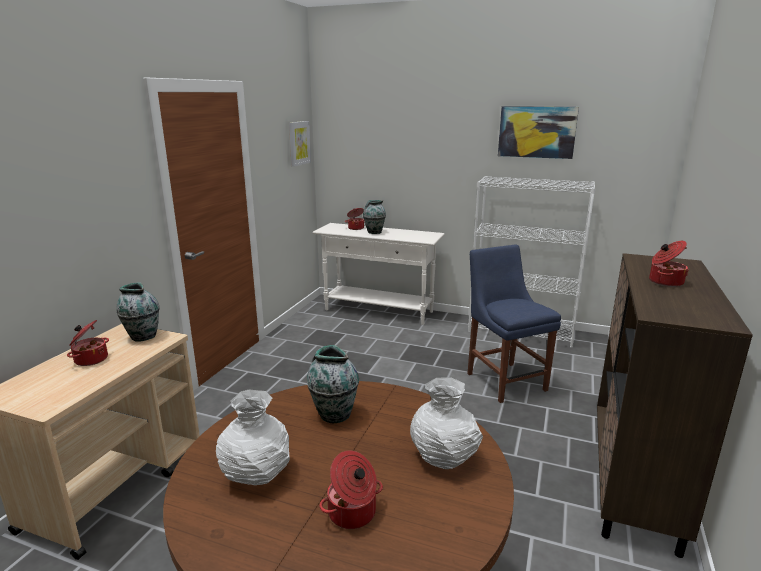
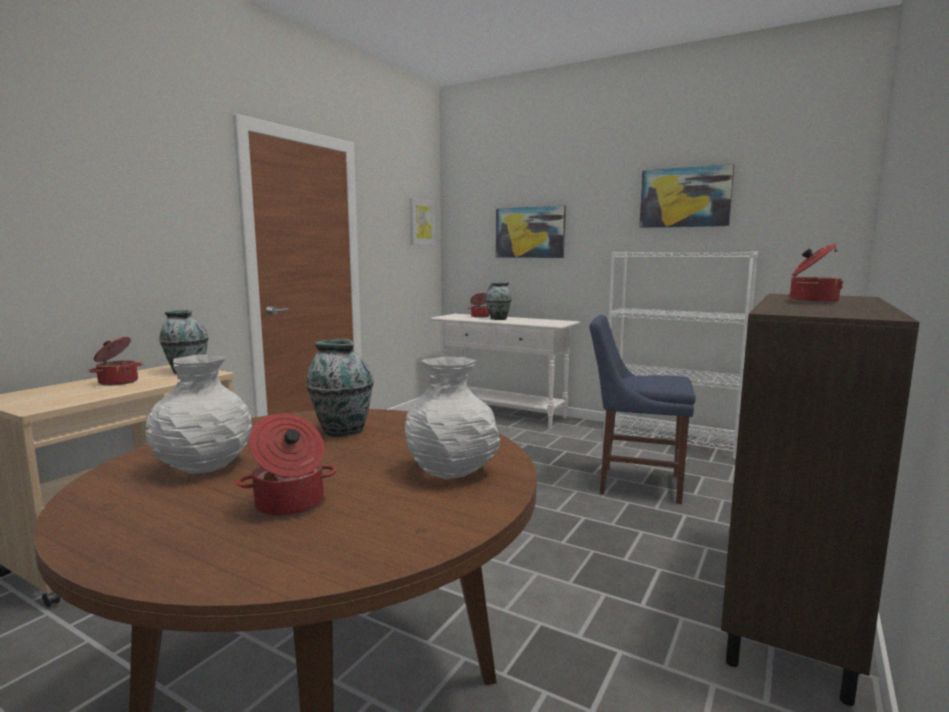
camera: 10 degrees right, 10 degrees down
blue chair [467,245,561,403] -> blue chair turned 60 degrees counterclockwise [590,315,696,504]
none -> picture [496,206,566,258]

